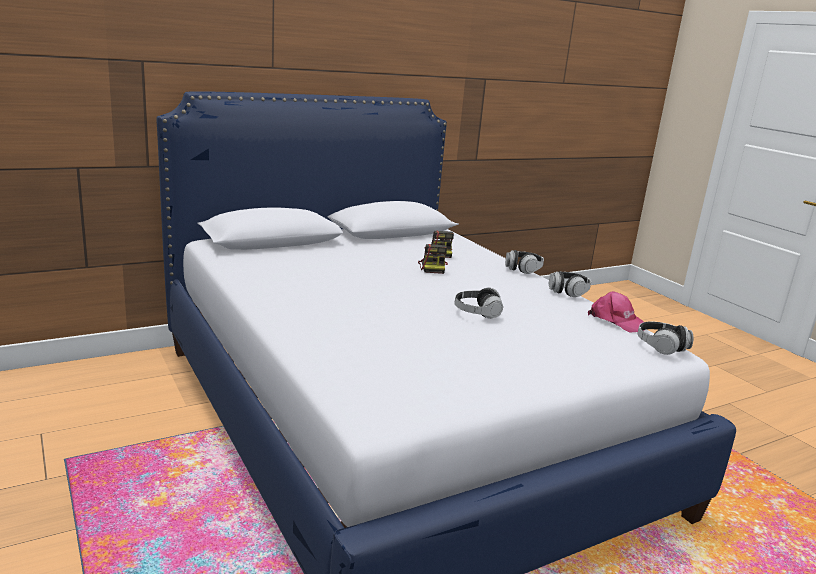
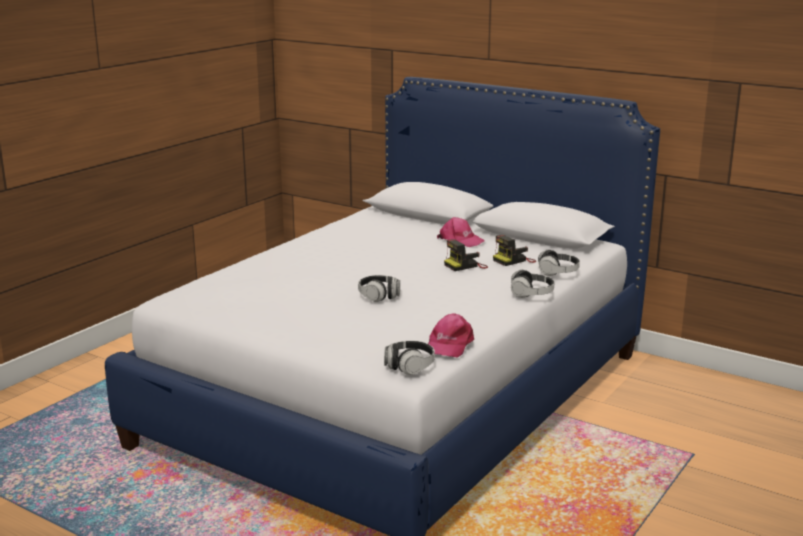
camera: 65 degrees right, 0 degrees up
headphones [549,271,591,297] -> headphones moved to [538,249,580,276]
none -> pink cap [437,217,485,247]

